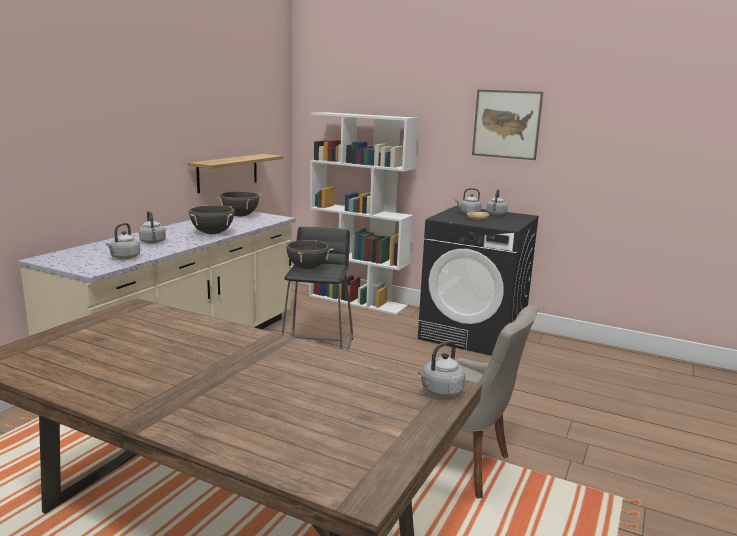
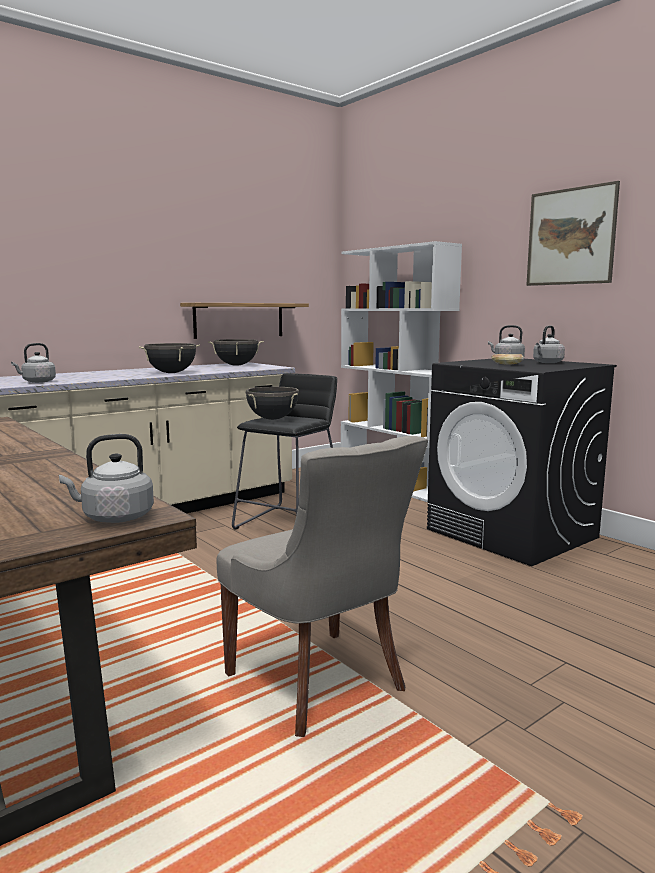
camera: 25 degrees right, 5 degrees down
grey kettle [139,211,166,243] -> none

